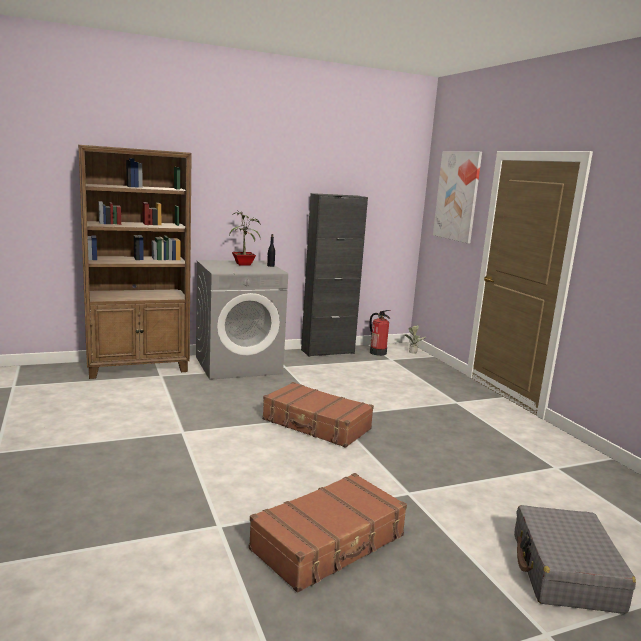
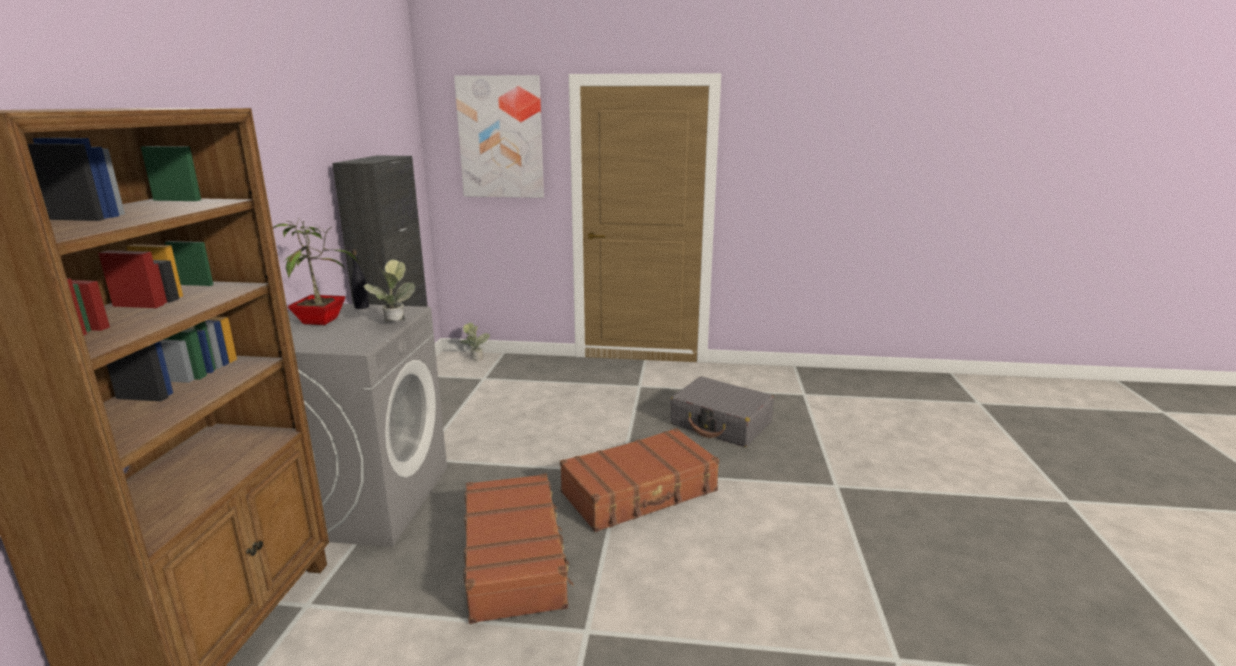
camera: 60 degrees left, 5 degrees up
brown suitcase [249,473,407,593] -> brown suitcase moved to [464,474,574,624]
fire extinguisher [370,310,391,356] -> none
grey suitcase [514,505,636,614] -> grey suitcase moved to [670,376,774,447]
none -> potted plant [363,260,415,323]

